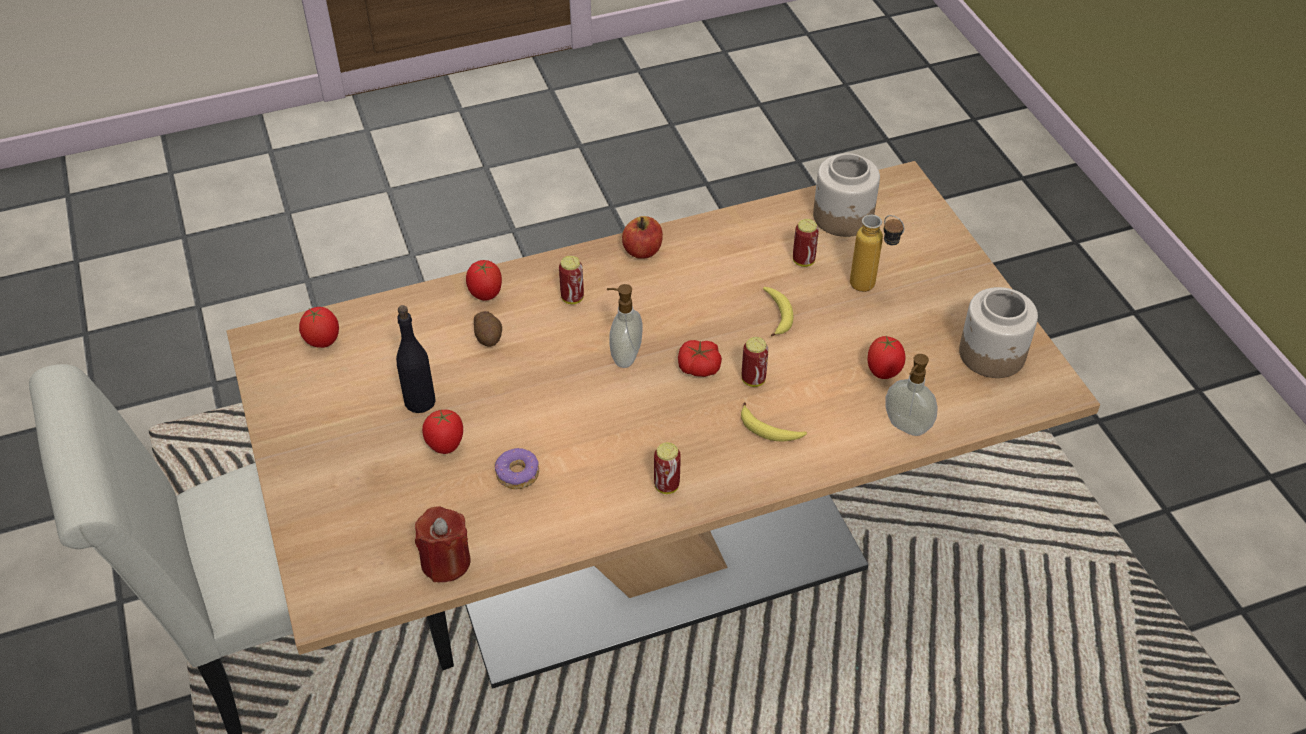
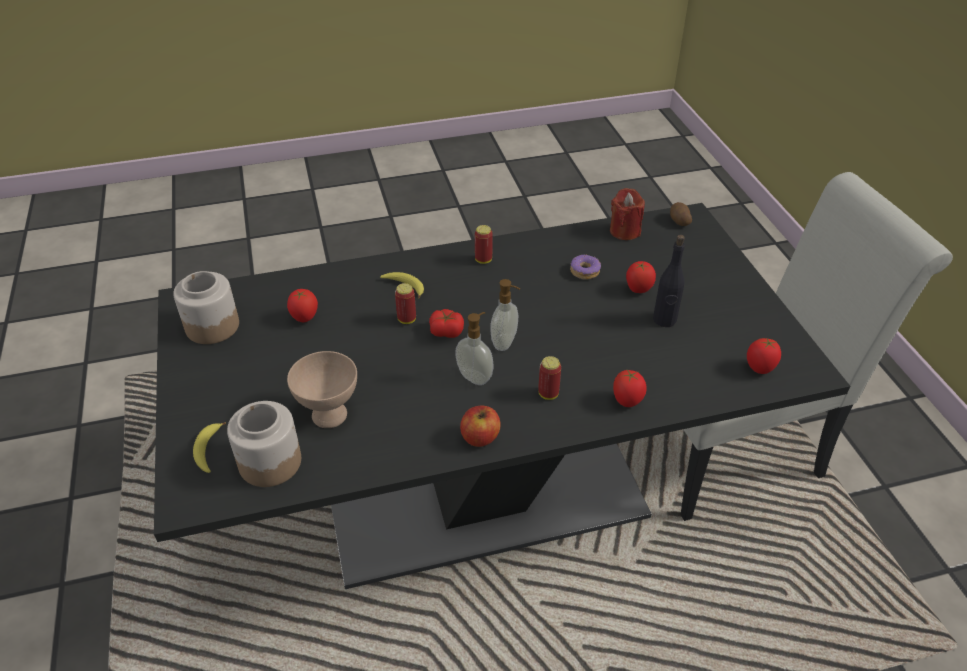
camera: 175 degrees left, 5 degrees down
beige dining table [226,161,1100,689] -> black dining table [154,203,850,589]
potato [474,311,502,346] -> potato moved to [670,202,692,226]
banana [763,287,793,336] -> banana moved to [193,422,226,473]
can [793,219,819,267] -> beige bowl [287,351,357,428]
bottle [850,214,904,292] -> none
soap dispenser [886,354,937,436] -> soap dispenser moved to [455,312,494,385]

